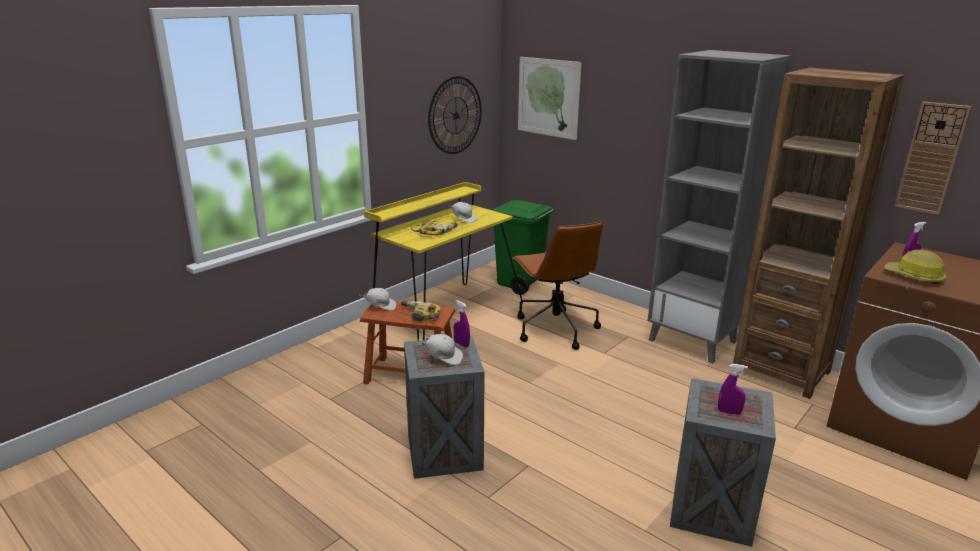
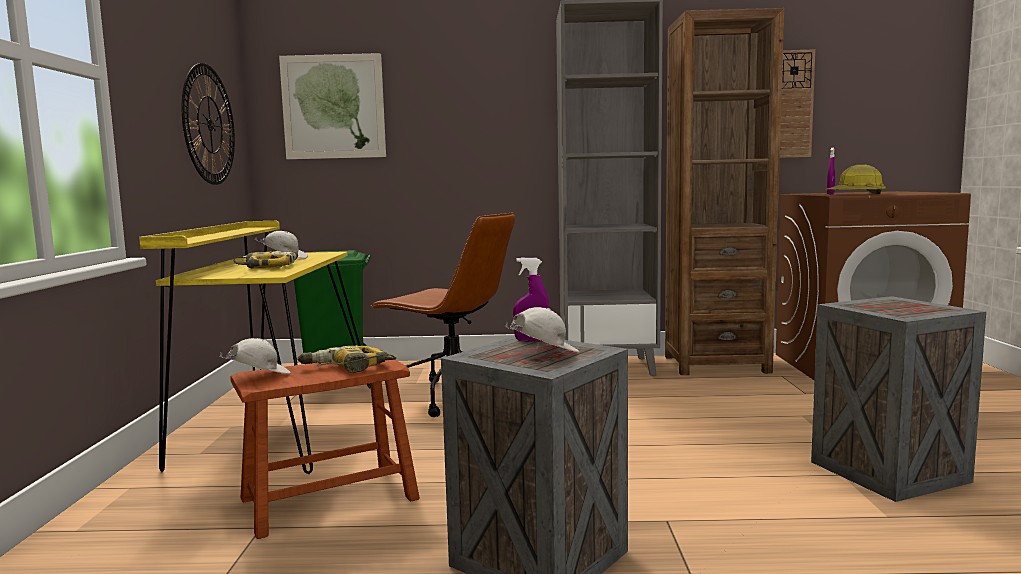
camera: 40 degrees left, 15 degrees down
purple spray bottle [718,364,748,415] -> none

